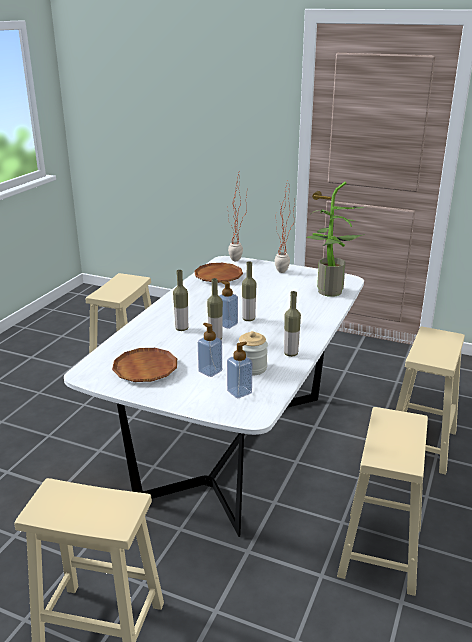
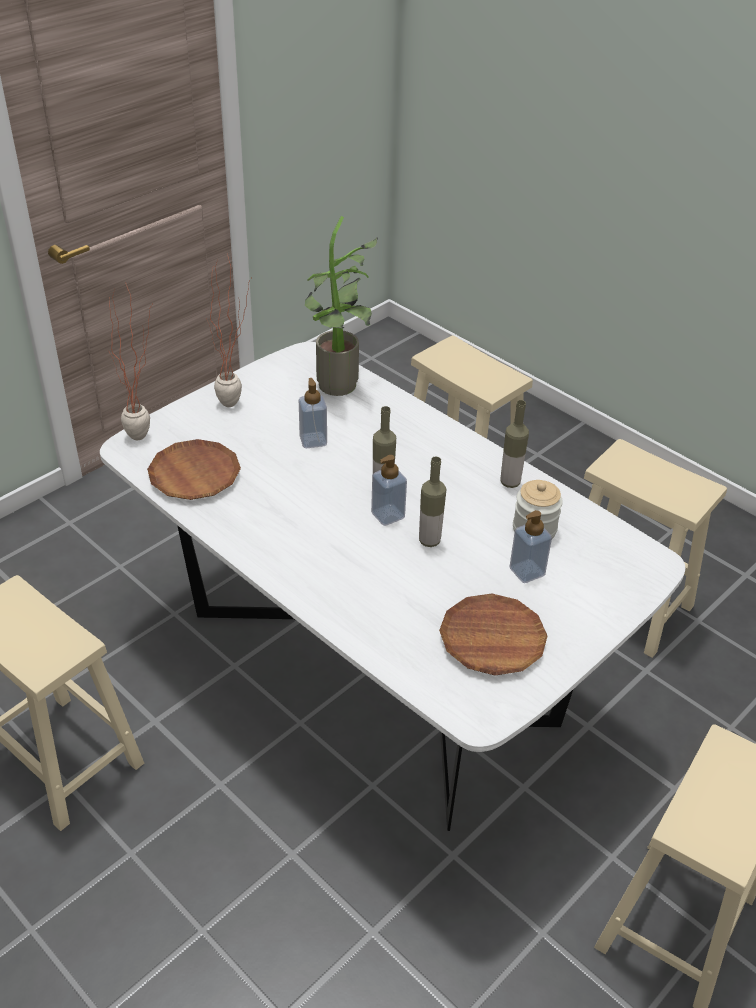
camera: 70 degrees left, 15 degrees up
bottle [173,270,188,331] -> none
soap dispenser [227,342,252,398] -> soap dispenser moved to [299,378,327,448]

